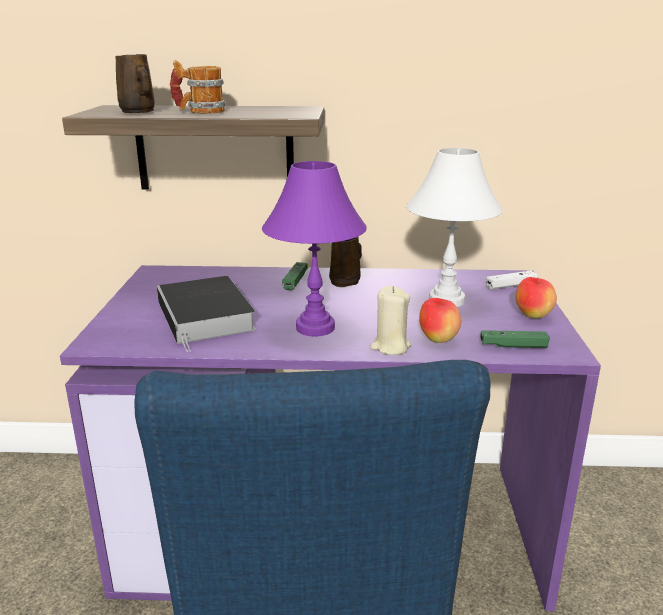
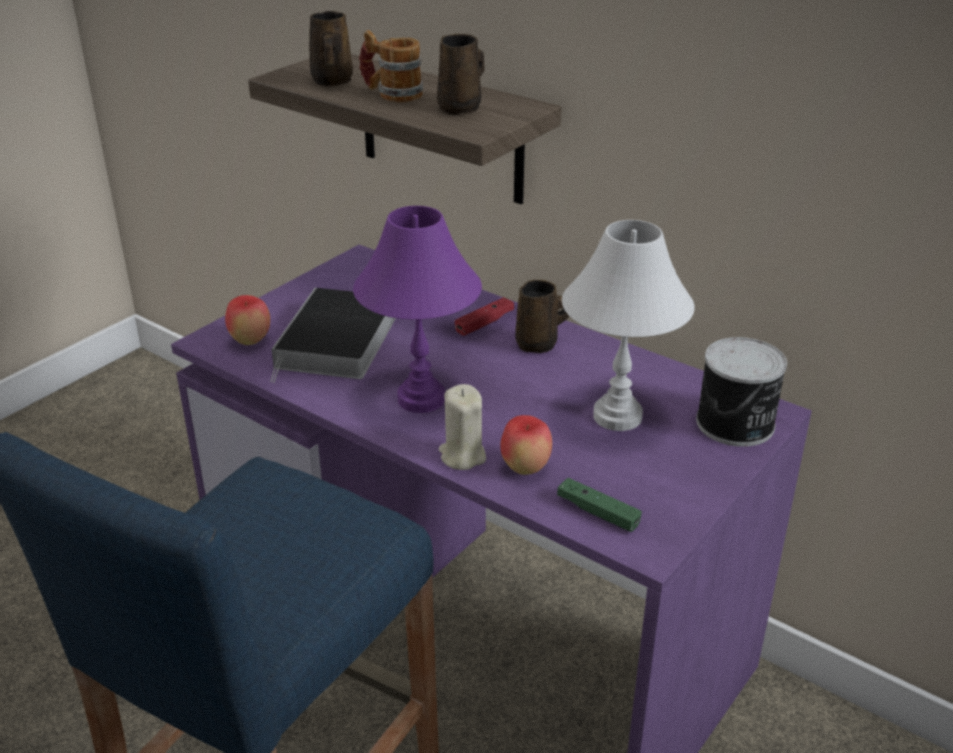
camera: 35 degrees right, 10 degrees up
green game controller [282,262,308,290] -> red game controller [455,297,514,336]
white game controller [486,271,538,290] -> can [696,337,787,447]
apple [516,277,557,318] -> apple moved to [225,295,270,345]
none -> brown mug [437,34,484,115]

